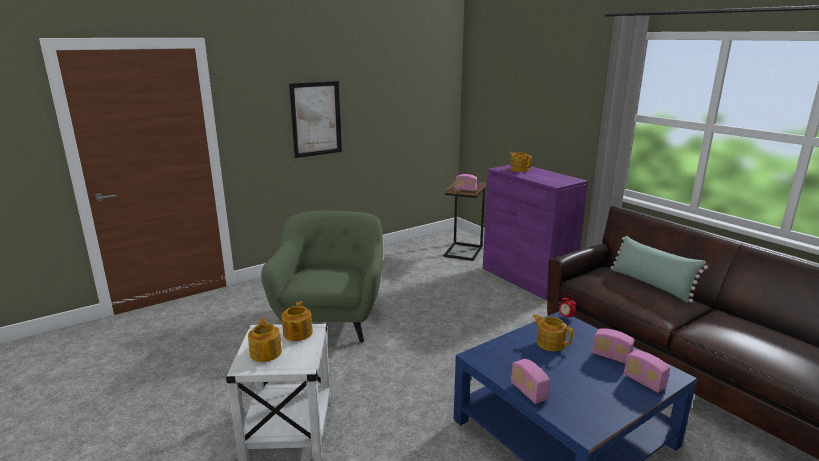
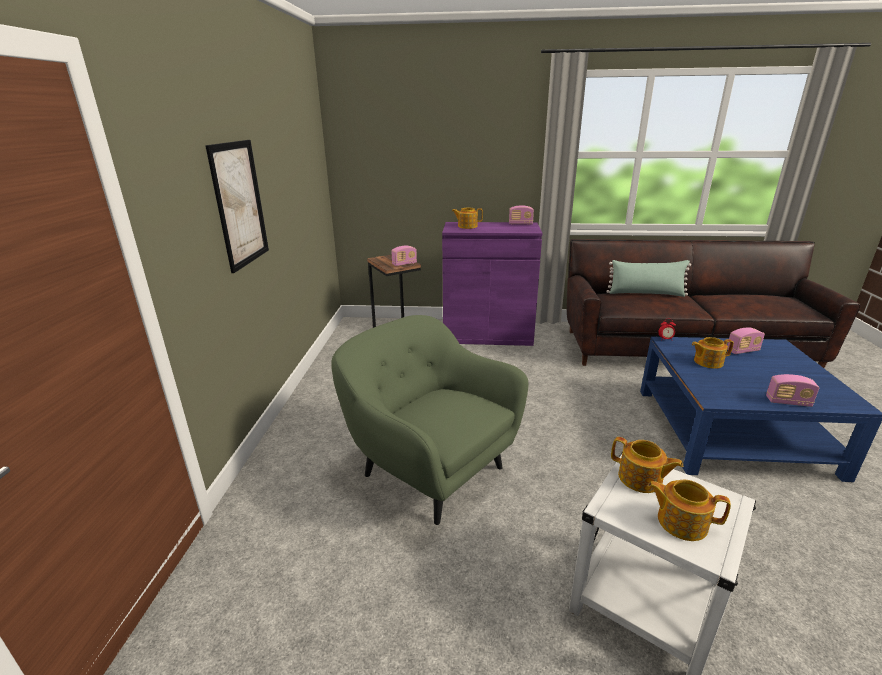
camera: 50 degrees left, 5 degrees up
radio [624,350,670,393] -> radio moved to [509,205,534,225]

